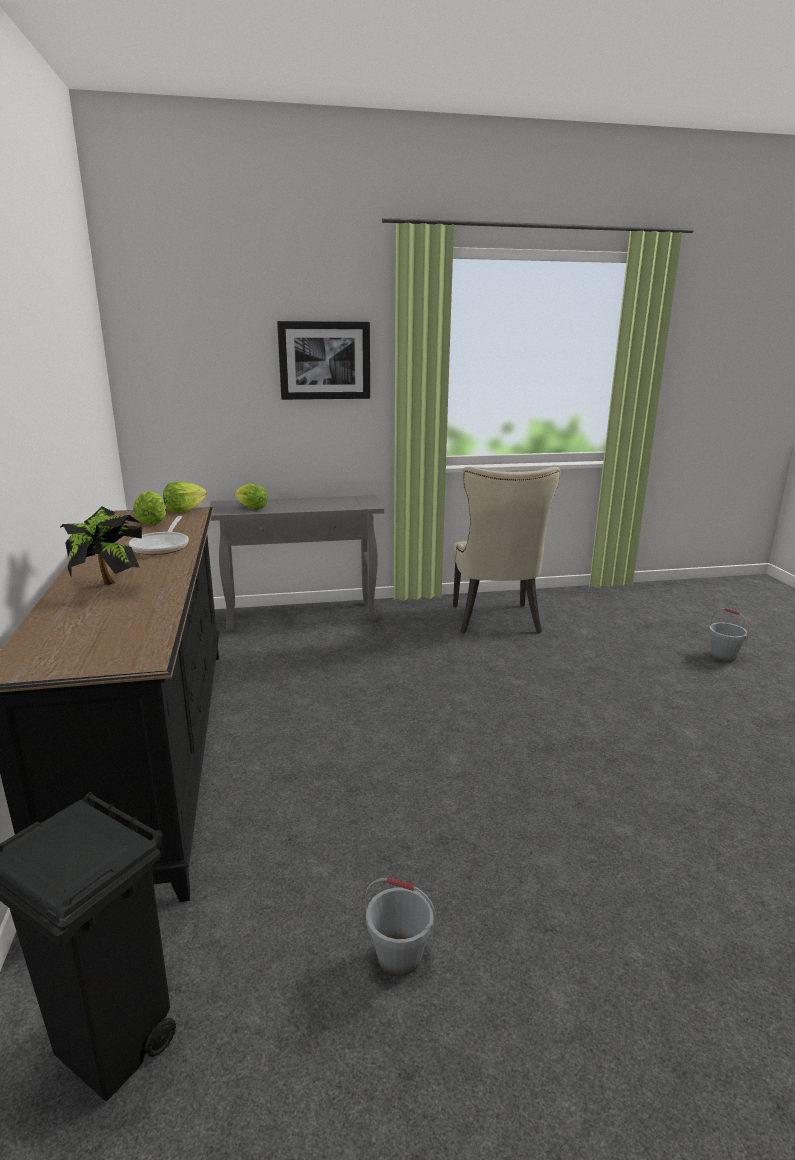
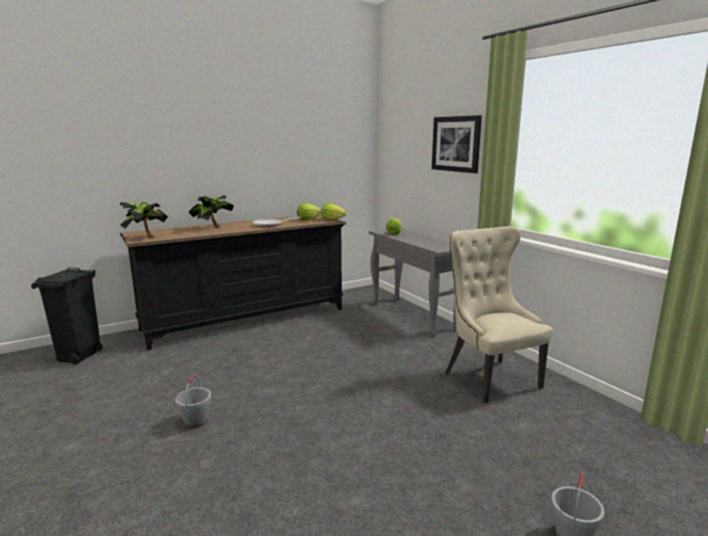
camera: 70 degrees right, 5 degrees down
grey bucket [366,877,436,976] -> grey bucket moved to [175,374,211,428]
beige chair [453,467,560,634] -> beige chair turned 90 degrees clockwise [445,226,553,403]
none -> potted plant [120,202,168,238]

